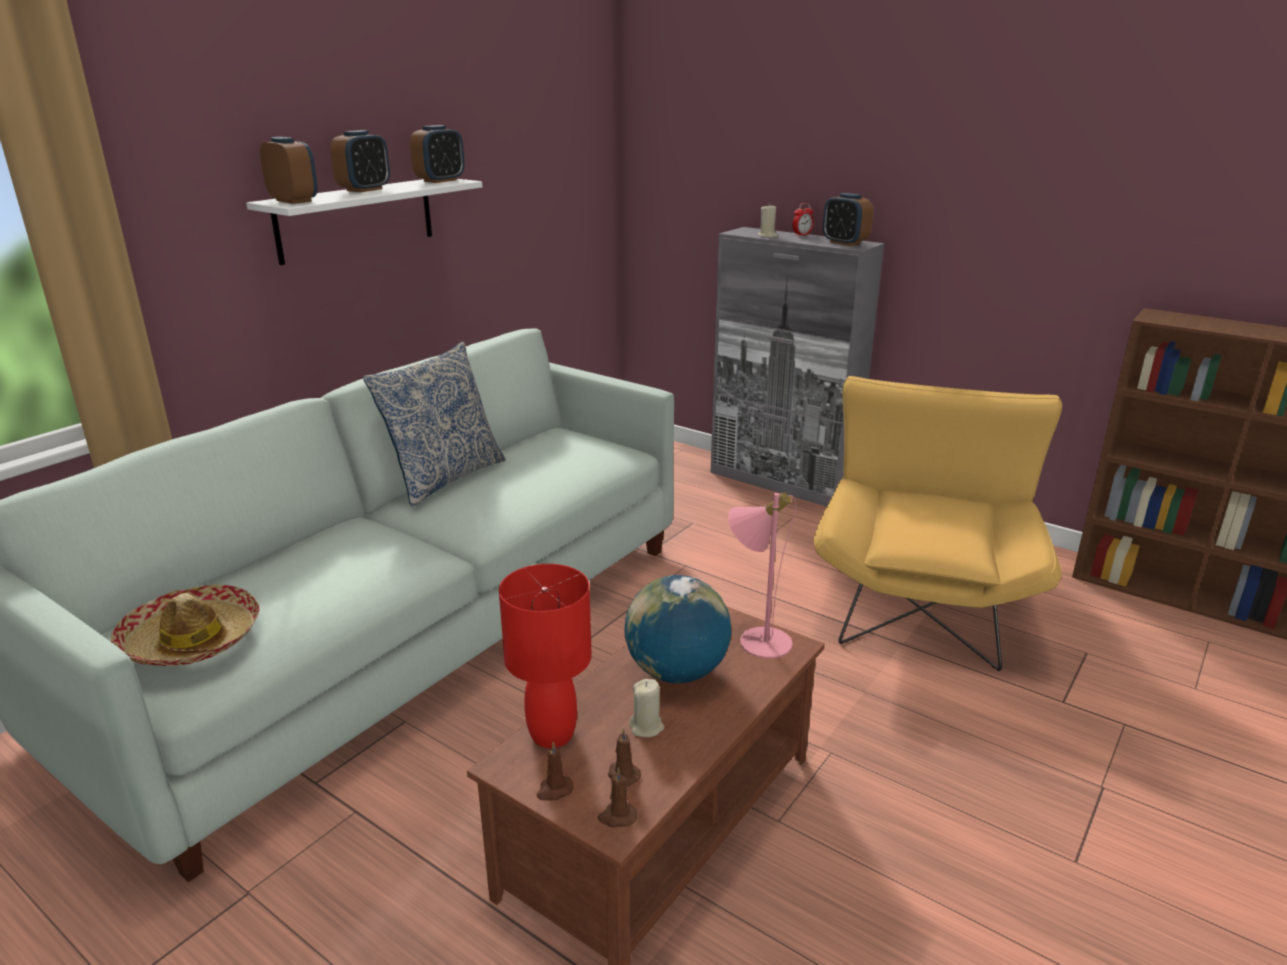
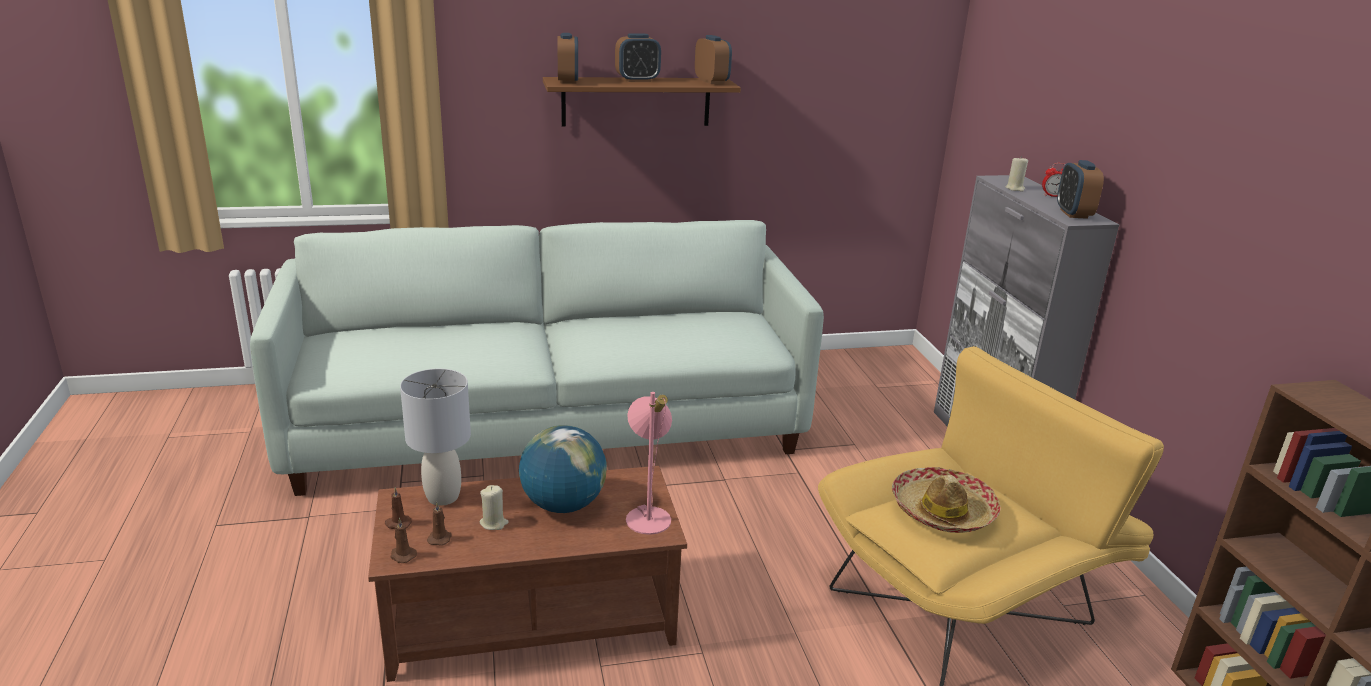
camera: 40 degrees right, 0 degrees up
hat [111,584,259,666] -> hat moved to [892,467,1001,533]
white shelf [246,179,482,265] -> brown shelf [543,77,741,126]
pillow [363,342,506,507] -> none
alarm clock [410,125,464,183] -> alarm clock turned 105 degrees counterclockwise [695,35,732,84]
red table lamp [499,564,591,748] -> grey table lamp [400,369,471,506]

